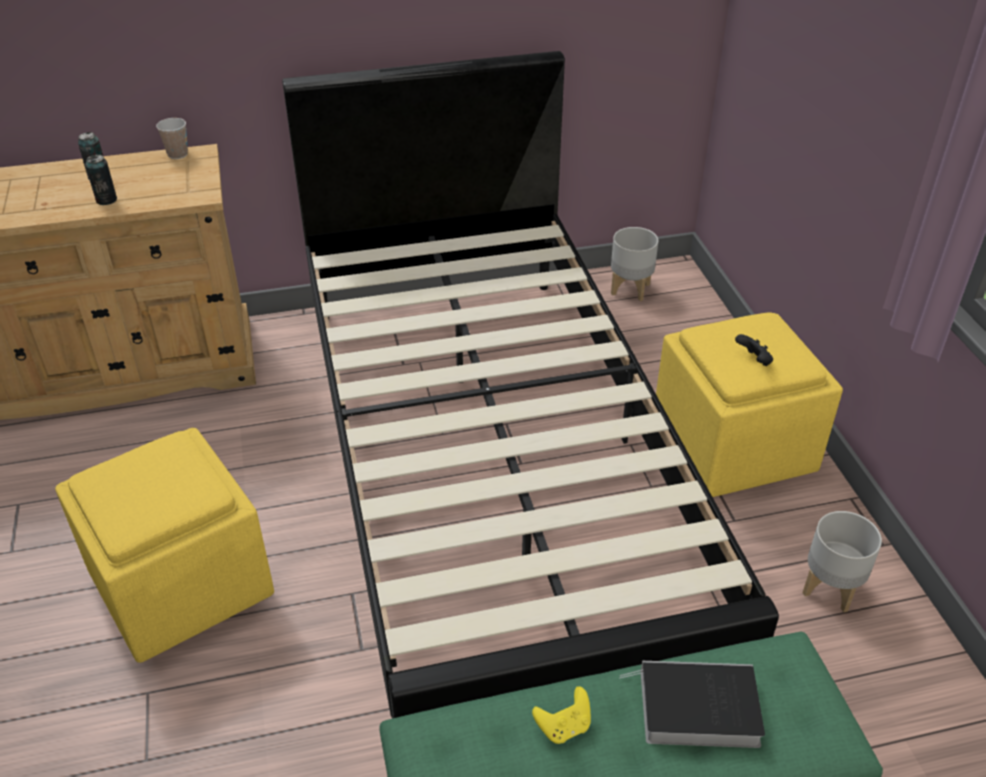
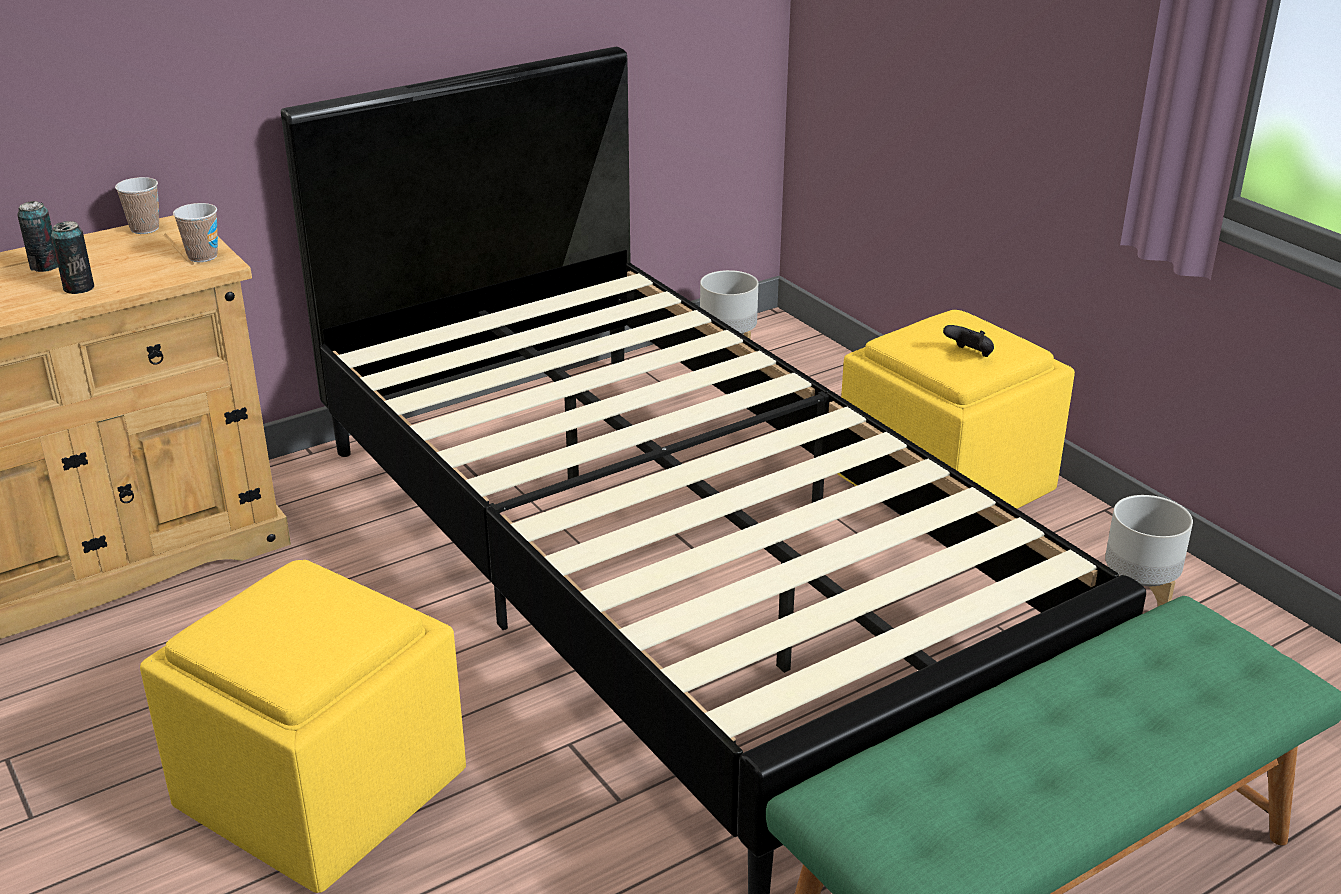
camera: 20 degrees left, 10 degrees down
yellow game controller [532,686,591,744] -> none
book [620,661,765,748] -> none
none -> cup [173,203,218,262]

